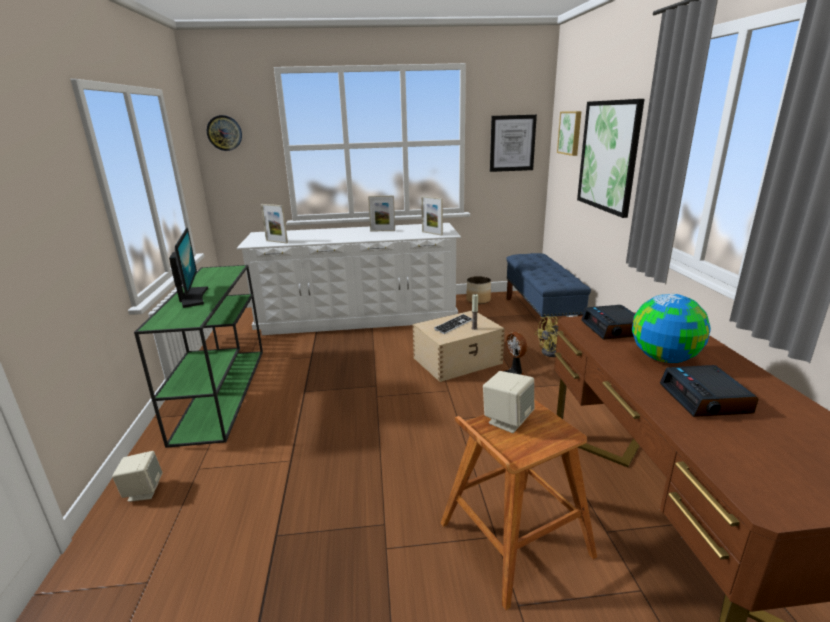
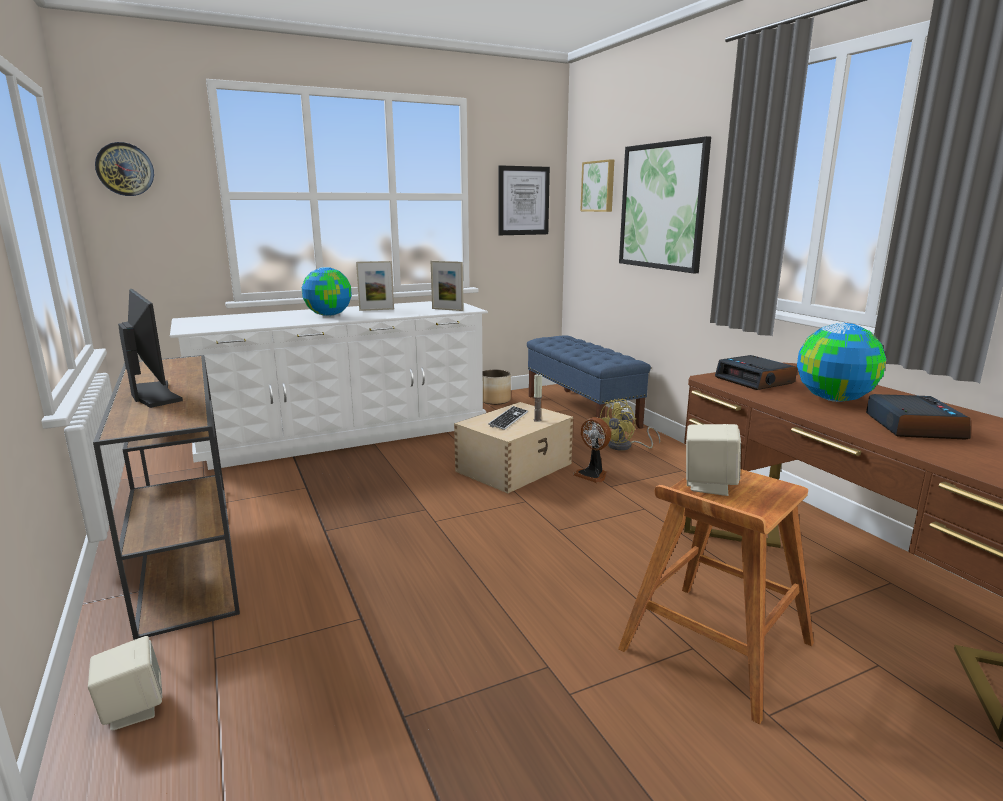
camera: 20 degrees left, 5 degrees down
green console table [134,265,263,448] -> brown console table [93,355,240,640]
picture frame [261,204,288,243] -> none
alarm clock [660,365,758,417] -> alarm clock turned 150 degrees counterclockwise [866,394,971,440]
none -> globe [302,267,352,316]

